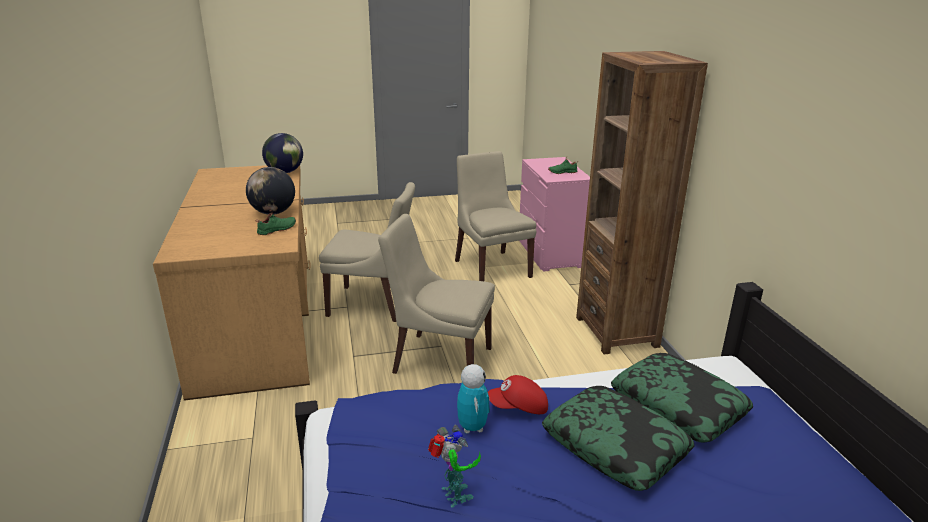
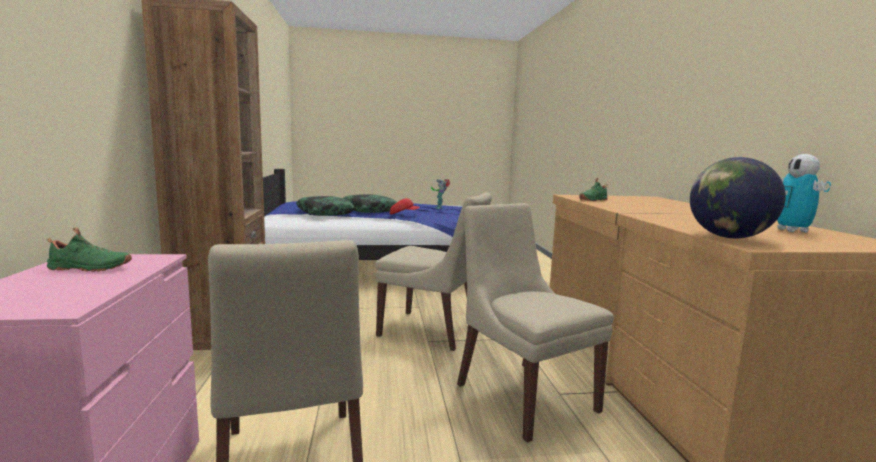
camera: 175 degrees left, 15 degrees down
globe [246,167,295,215] -> none
beige chair [319,182,415,322] -> beige chair turned 45 degrees clockwise [457,203,614,443]
toy robot [457,364,490,434] -> toy robot moved to [777,154,831,232]

